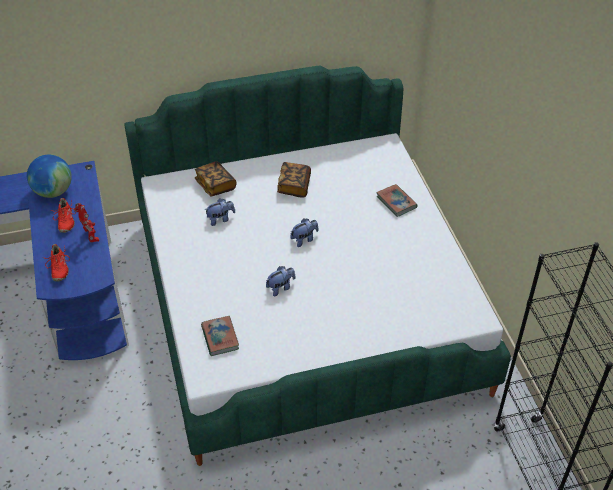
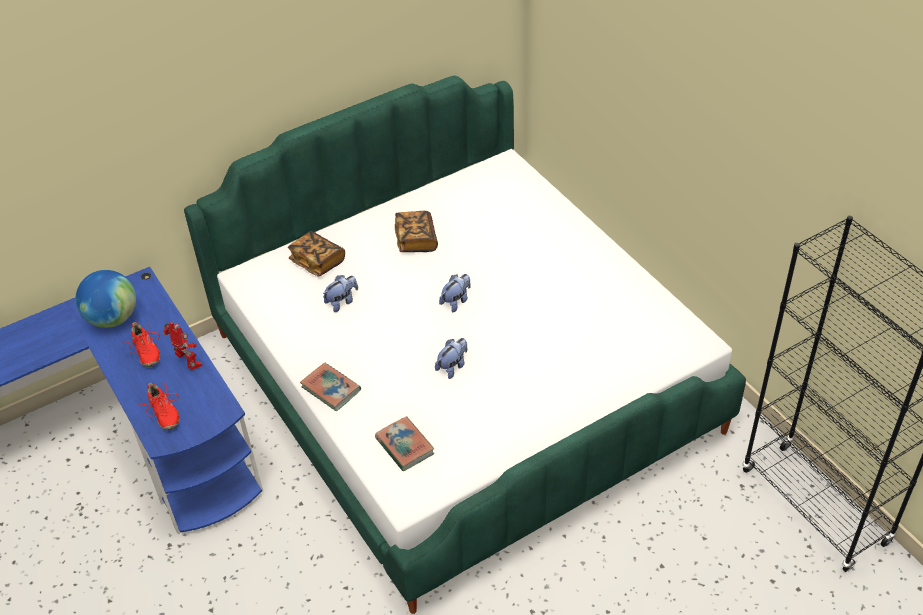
camera: 15 degrees left, 0 degrees up
book [376,184,418,217] -> book moved to [300,363,361,411]

